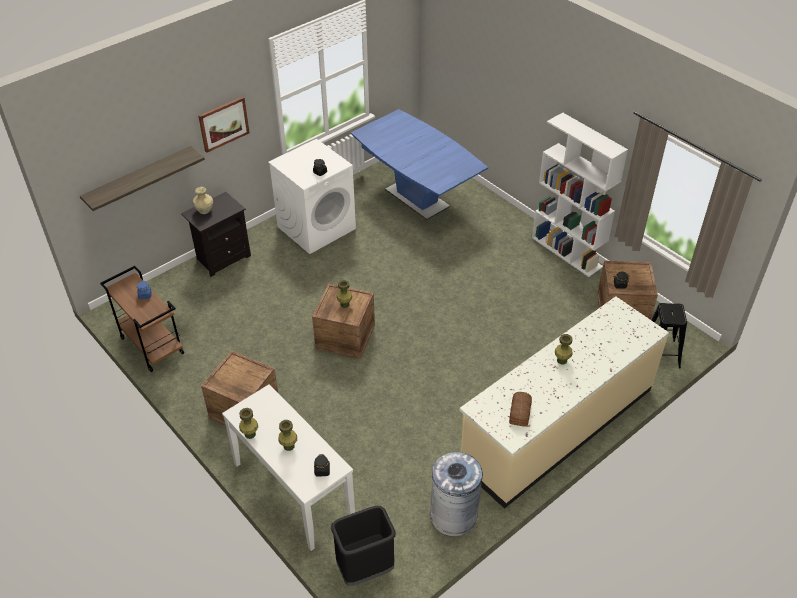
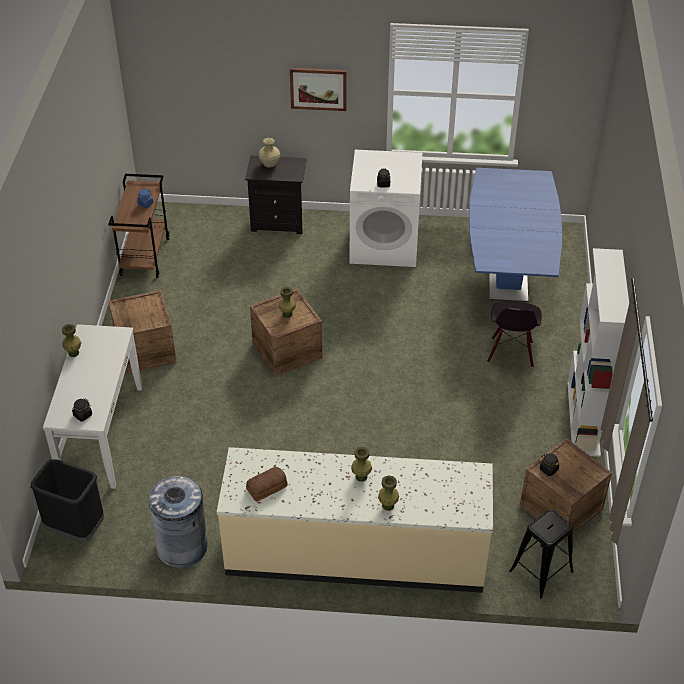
camera: 45 degrees right, 0 degrees up
shelf [80,146,205,211] -> none
green vase [278,420,297,451] -> green vase moved to [378,475,399,511]
none -> black chair [487,302,542,368]

